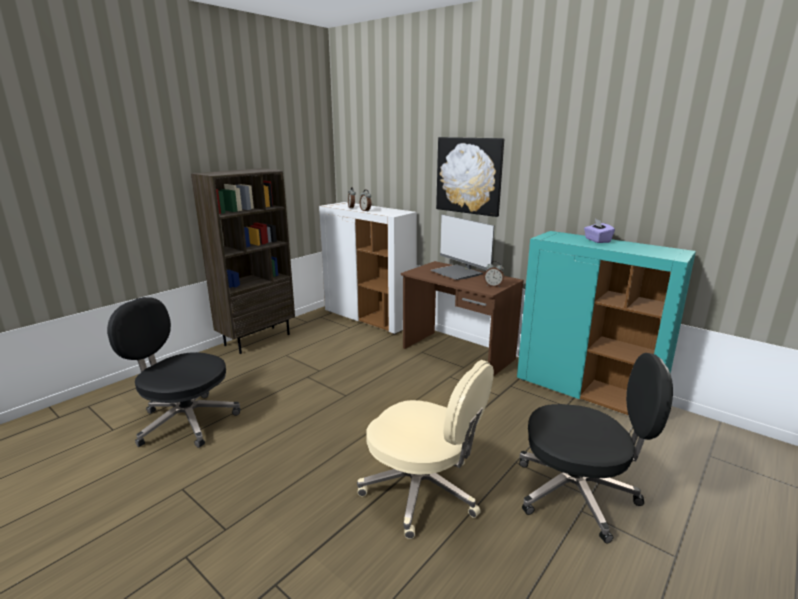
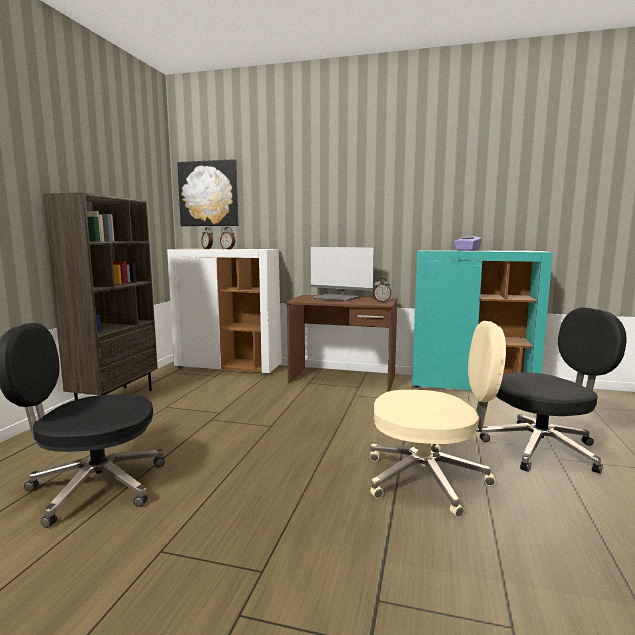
camera: 25 degrees left, 10 degrees down
picture [436,137,504,217] -> picture moved to [177,159,239,226]

